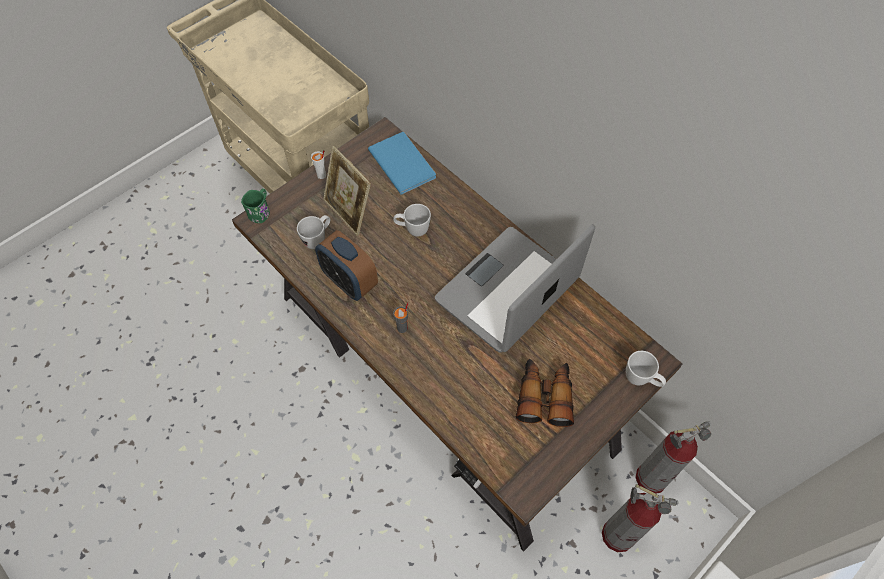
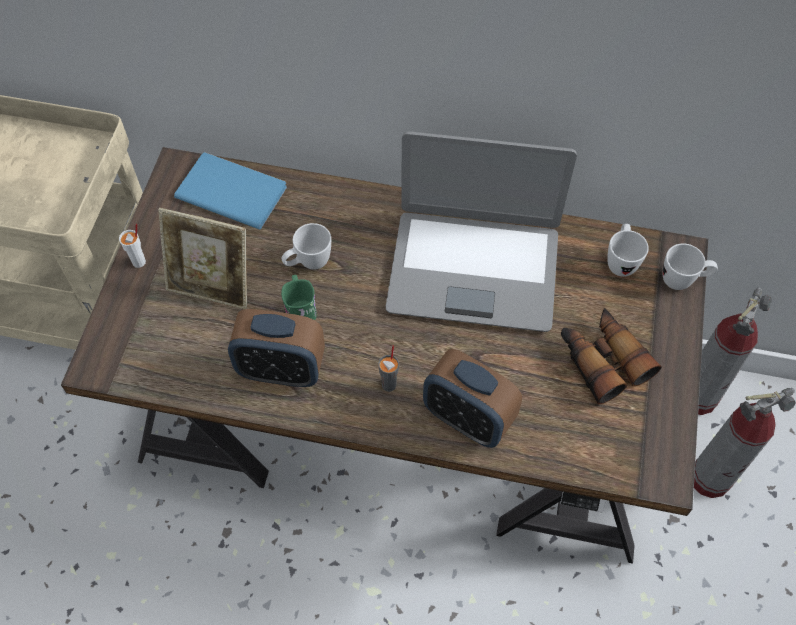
camera: 35 degrees left, 0 degrees up
green mug [241,189,270,223] -> green mug moved to [281,275,317,320]
white mug [297,215,330,249] -> white mug moved to [607,224,649,277]
laptop [435,224,595,353] -> laptop turned 90 degrees counterclockwise [386,131,577,332]
none -> alarm clock [423,349,522,448]

